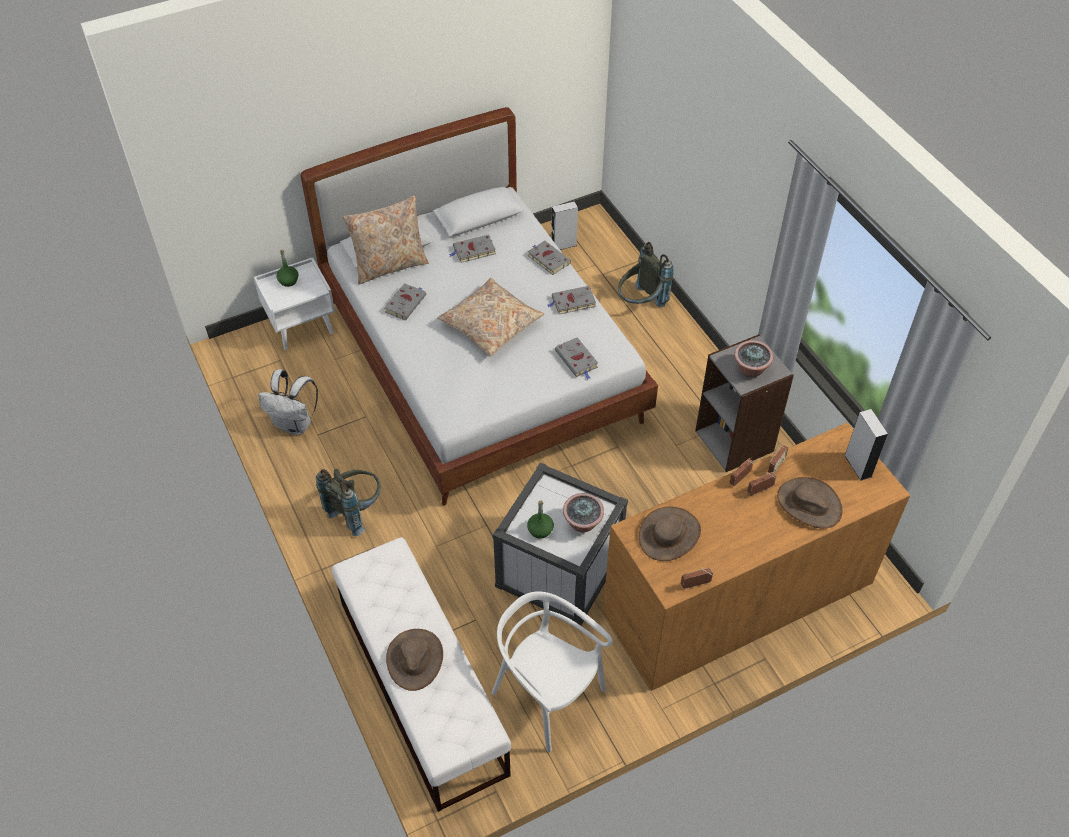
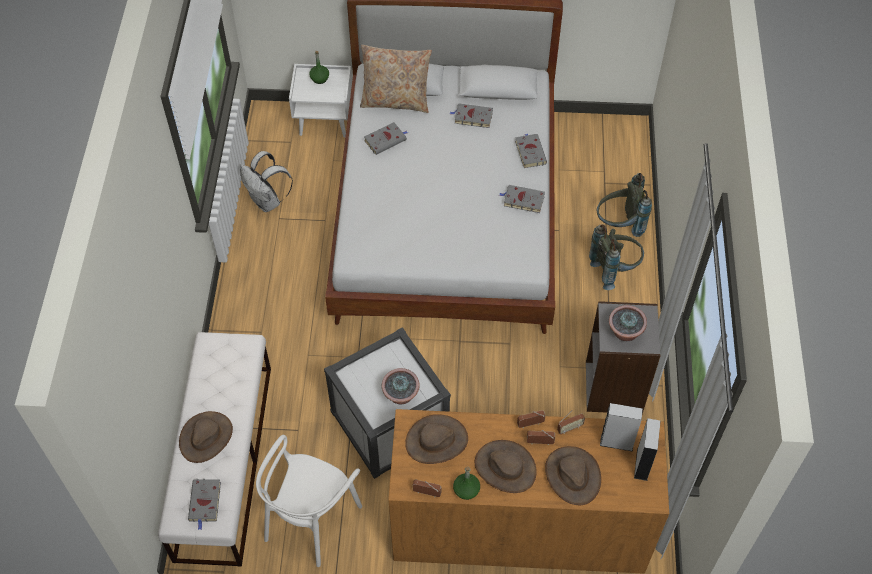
camera: 30 degrees right, 5 degrees up
grey backpack [316,469,381,536] -> grey backpack moved to [589,225,644,290]
beige pillow [437,278,544,357] -> none
white chair [492,591,613,752] -> white chair turned 135 degrees counterclockwise [256,435,363,567]
green bottle [527,500,554,539] -> green bottle moved to [453,467,480,500]
grey speaker [551,201,578,250] -> grey speaker moved to [600,403,643,452]
grey book [555,337,598,379] -> grey book moved to [188,479,221,530]
none -> brown hat [475,440,537,493]

